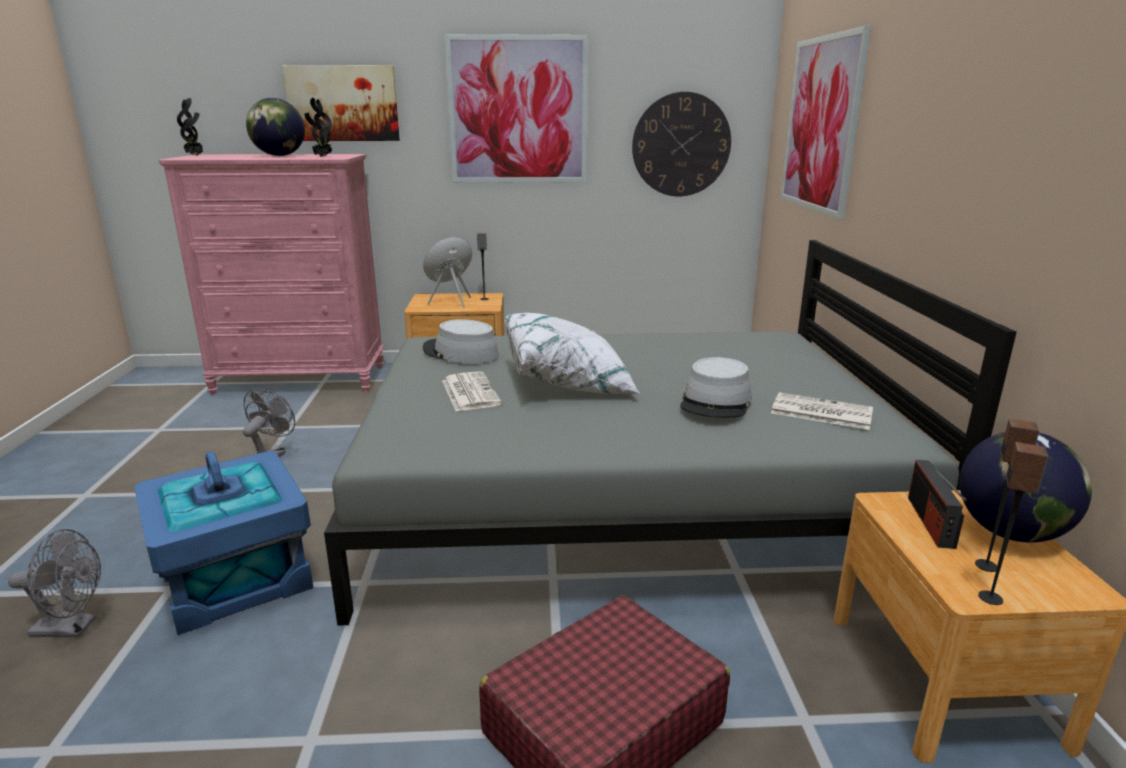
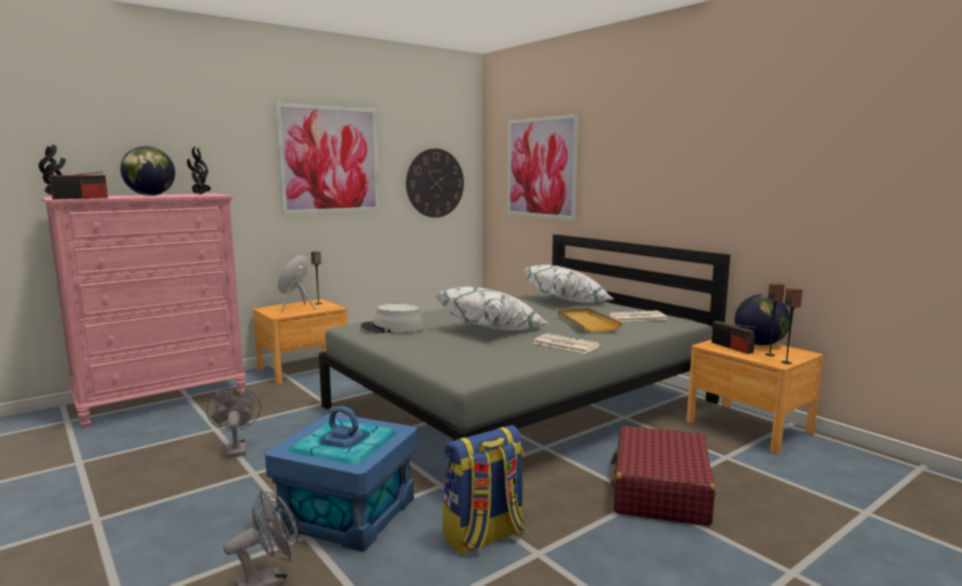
camera: 35 degrees left, 10 degrees down
picture [282,65,400,141] -> none
newspaper [442,371,502,411] -> newspaper moved to [533,333,601,354]
grey hat [680,357,752,418] -> beige tray [558,308,622,332]
none -> radio [49,171,108,200]
none -> backpack [442,425,524,555]
none -> white pillow [522,265,613,303]

